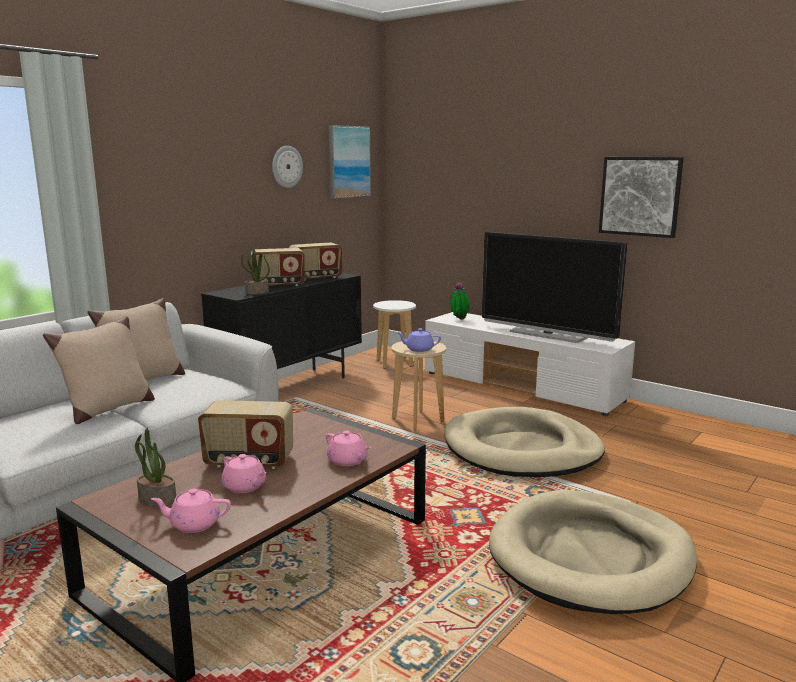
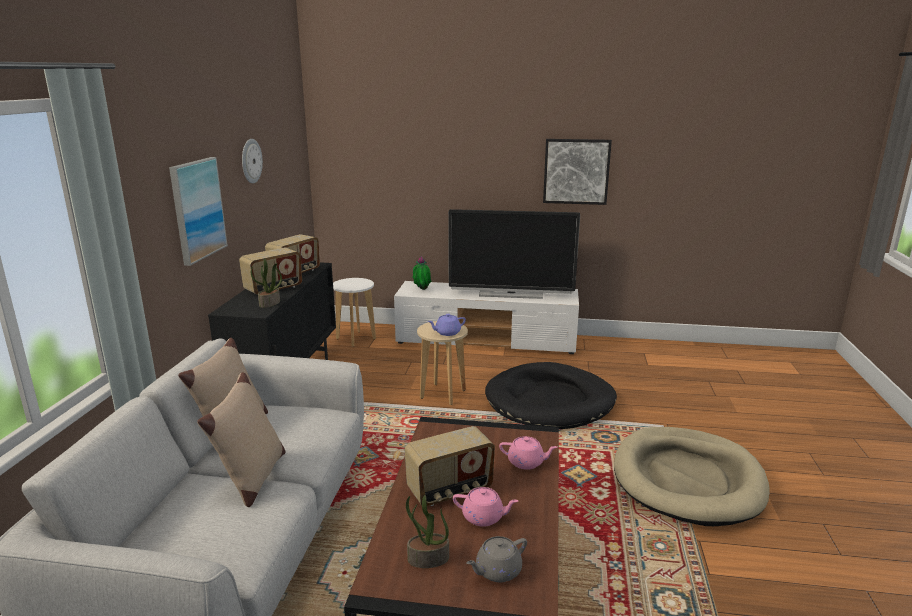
camera: 30 degrees left, 5 degrees up
pink teapot [151,489,231,533] -> grey teapot [466,536,527,582]
picture [329,125,371,198] -> picture moved to [169,157,228,266]
beige dog bed [444,407,605,477] -> black dog bed [485,362,617,429]

